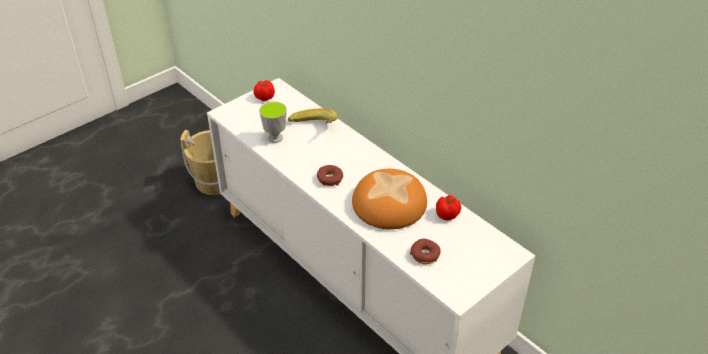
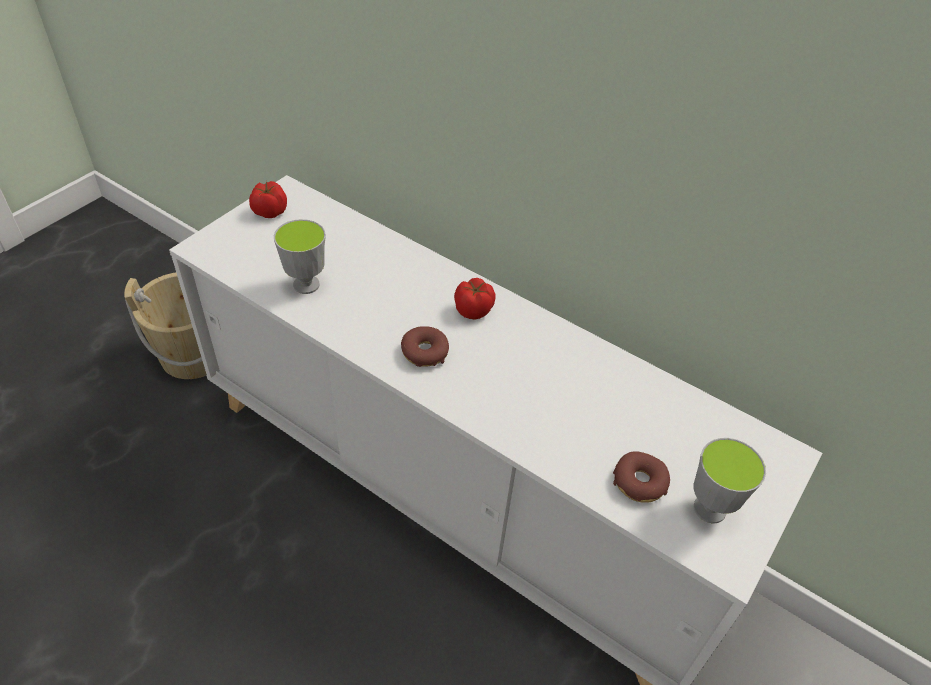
camera: 15 degrees left, 5 degrees up
banana [288,109,338,124] -> none
bread [352,169,427,229] -> none
tomato [436,195,461,221] -> tomato moved to [454,278,496,320]
none -> cup [694,438,766,523]

